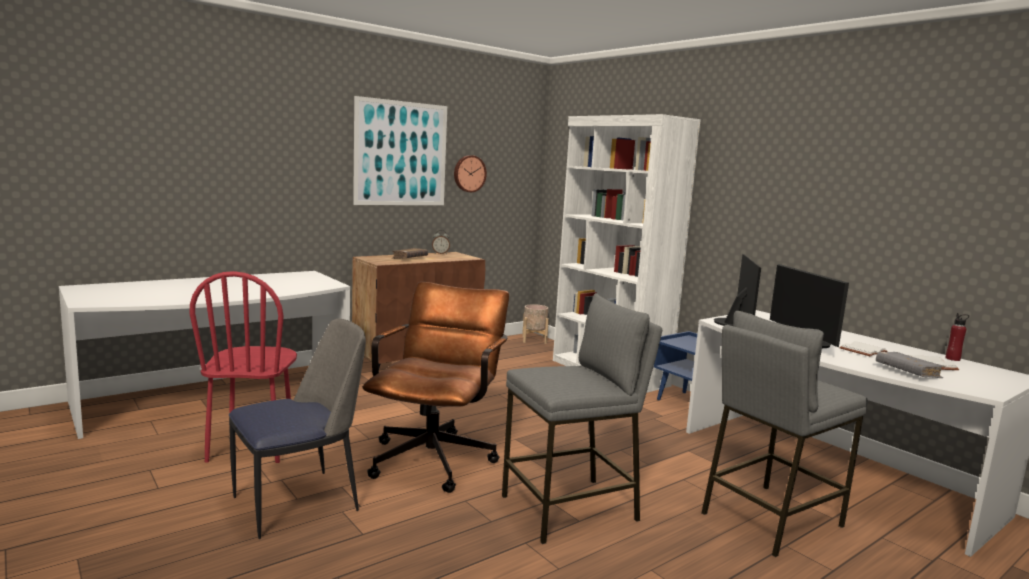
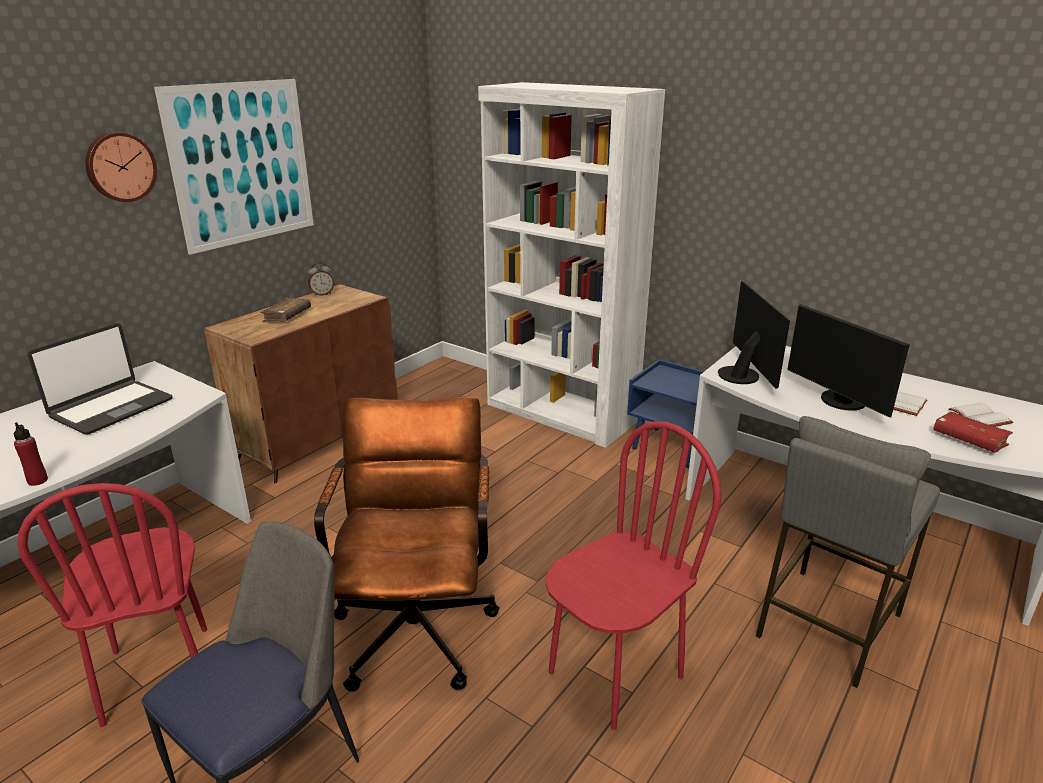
camera: 15 degrees left, 15 degrees up
wall clock [454,155,487,192] -> wall clock moved to [85,132,157,202]
grey stool [502,293,662,544] -> red chair [545,421,721,730]
beige planter [522,304,549,344] -> none
grey book [876,352,945,378] -> red book [933,412,1013,453]
red bottle [946,313,969,361] -> red bottle moved to [14,422,48,486]
none -> laptop [27,323,173,434]

